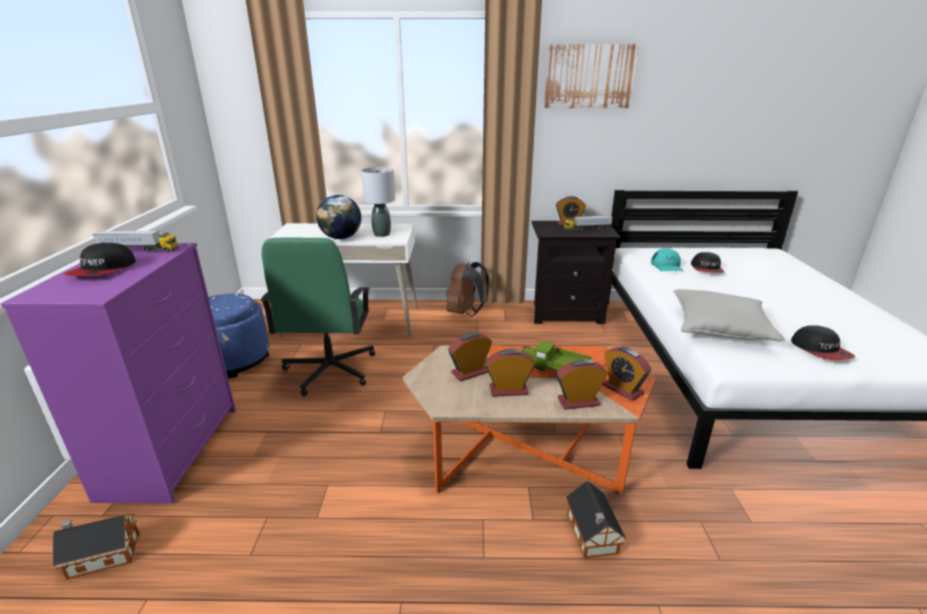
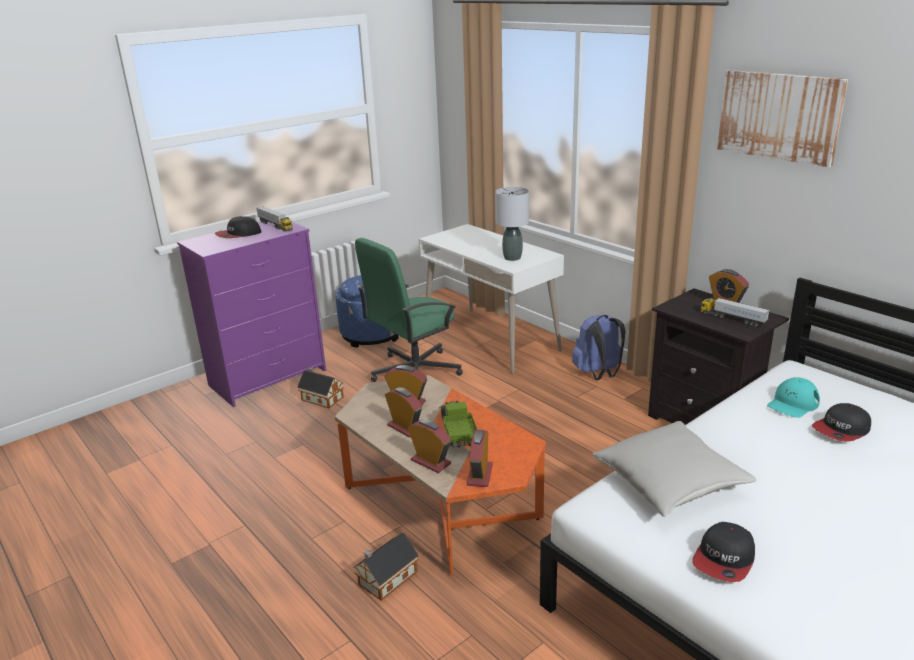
camera: 50 degrees right, 0 degrees up
toy house [53,514,140,580] -> toy house moved to [297,367,344,409]
globe [316,195,361,239] -> none
brown backpack [446,261,489,317] -> blue backpack [572,315,626,380]

